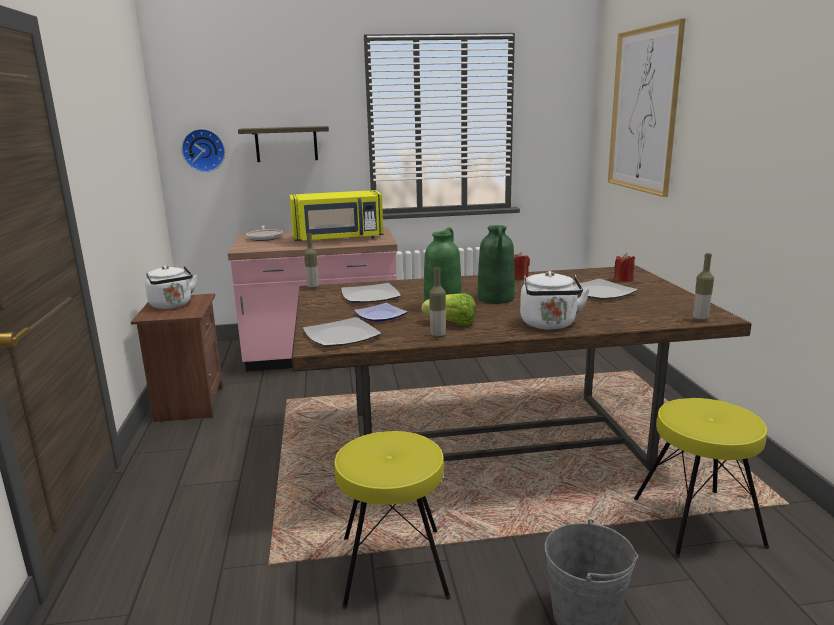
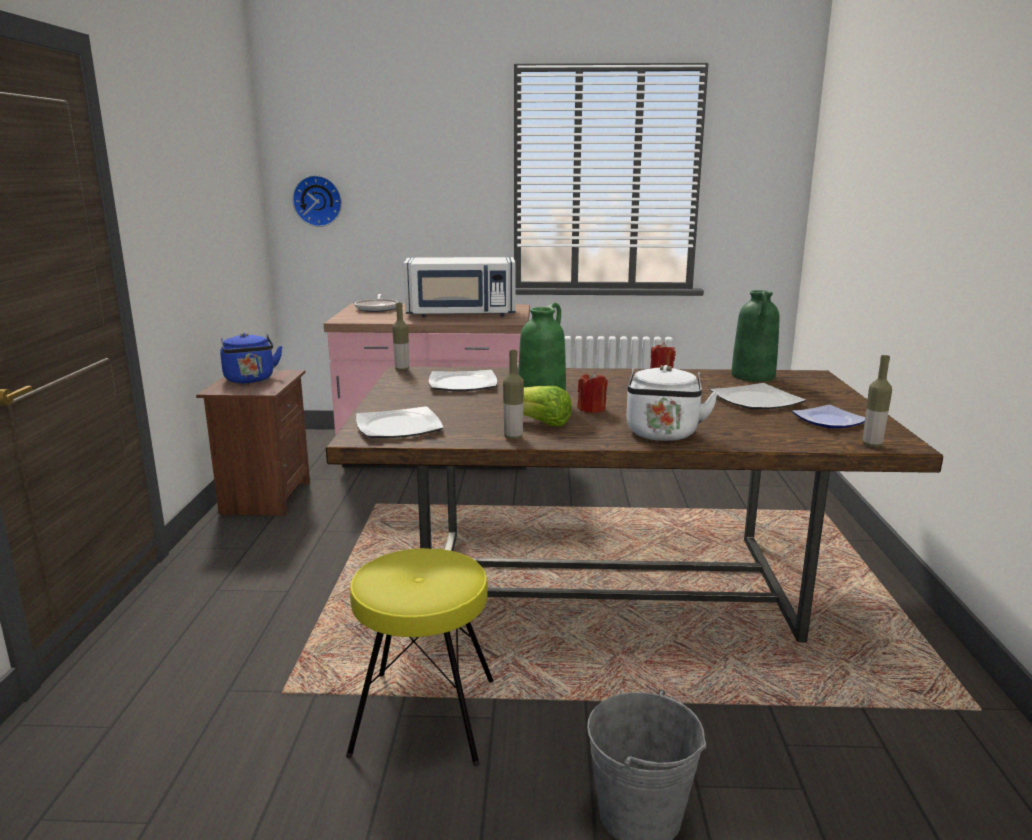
camera: 10 degrees right, 0 degrees up
white kettle [145,266,197,309] -> blue kettle [220,332,283,383]
shelf [238,126,329,162] -> none
yellow microwave [289,190,384,241] -> white microwave [403,257,516,317]
plate [354,303,408,322] -> plate moved to [792,405,865,428]
green vase [477,225,515,304] -> green vase moved to [731,290,780,382]
picture [608,19,685,197] -> none
red candle [614,253,635,282] -> red candle moved to [577,371,608,413]
yellow stool [634,398,769,558] -> none

